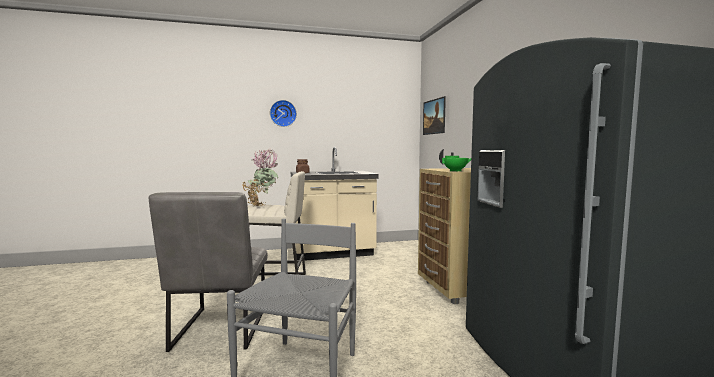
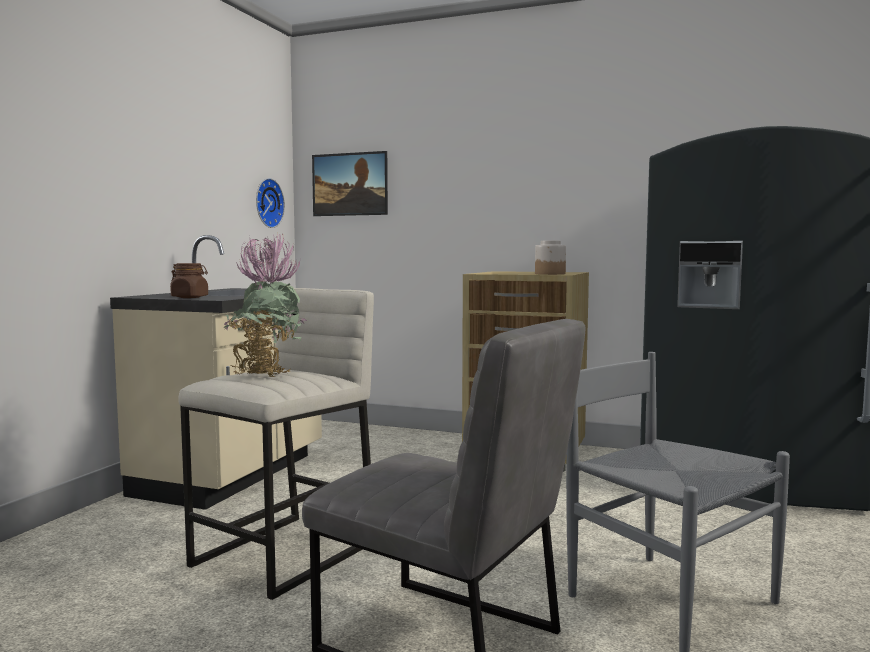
camera: 55 degrees left, 0 degrees up
wall clock [270,100,297,127] -> wall clock moved to [256,178,285,228]
green teapot [439,149,471,172] -> jar [535,241,566,275]

